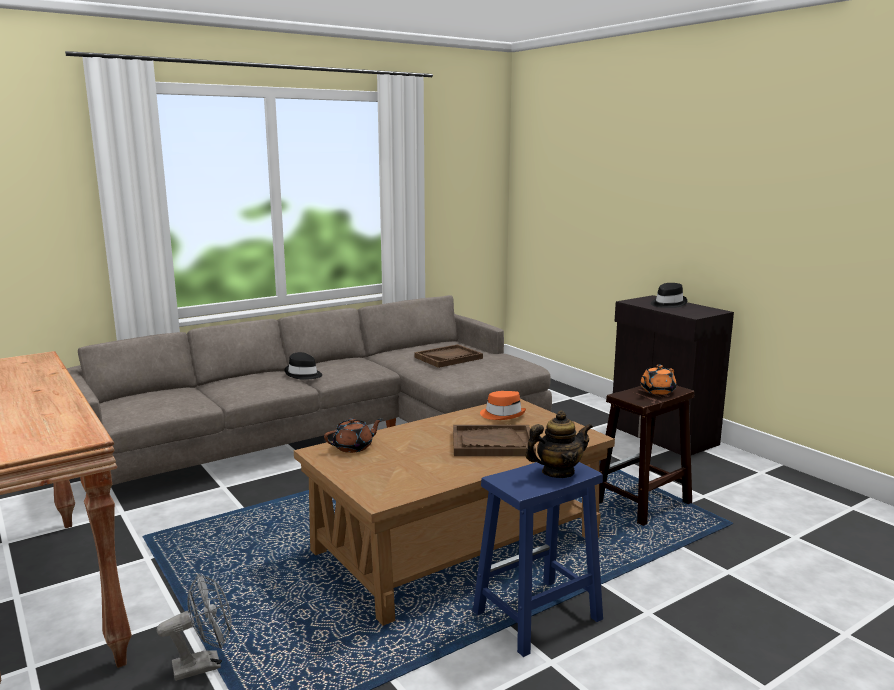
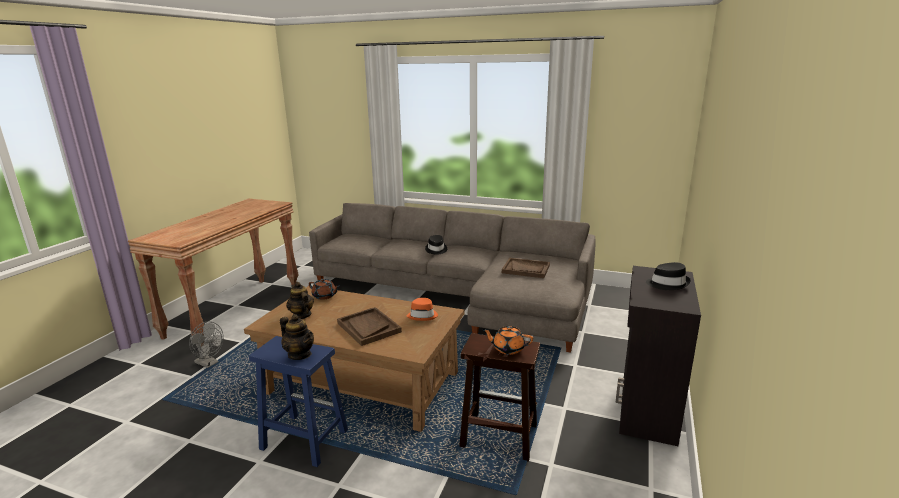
camera: 55 degrees right, 5 degrees up
none -> teapot [286,282,314,319]

